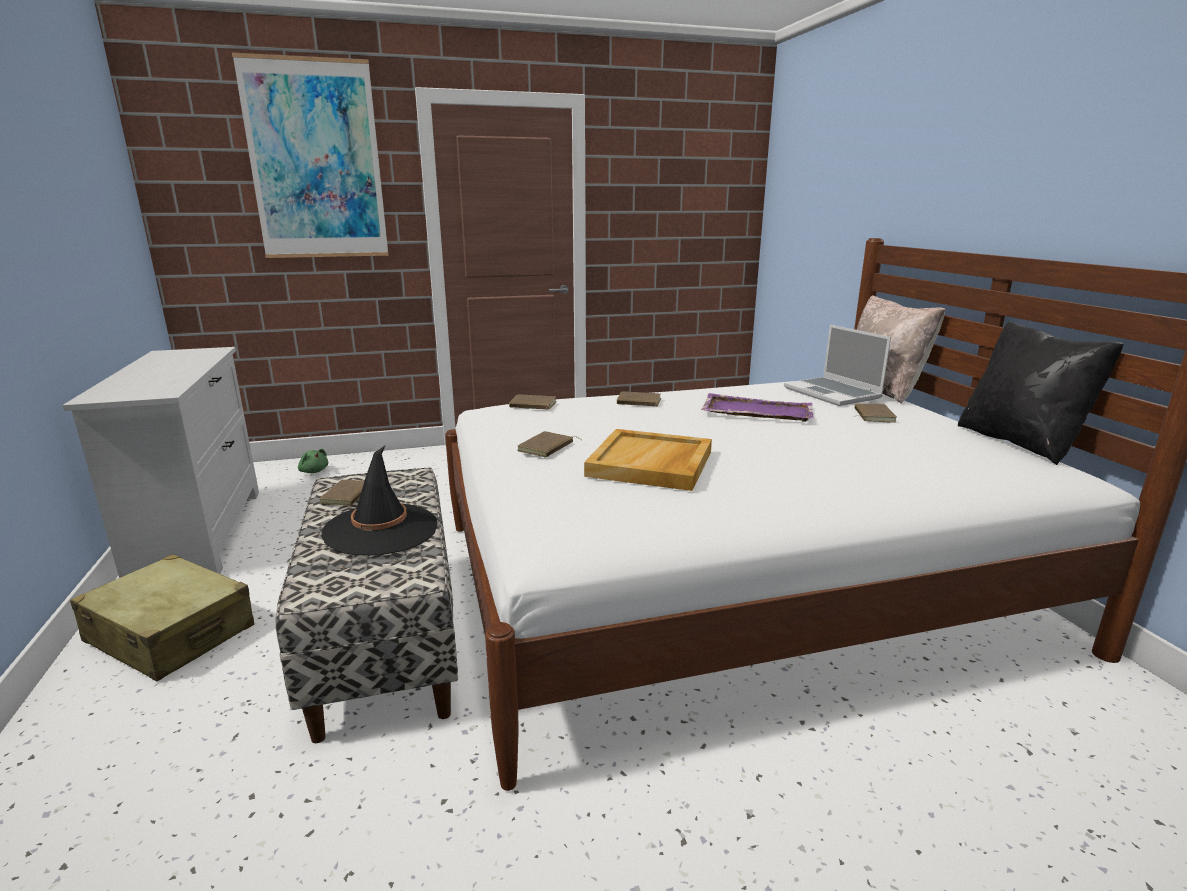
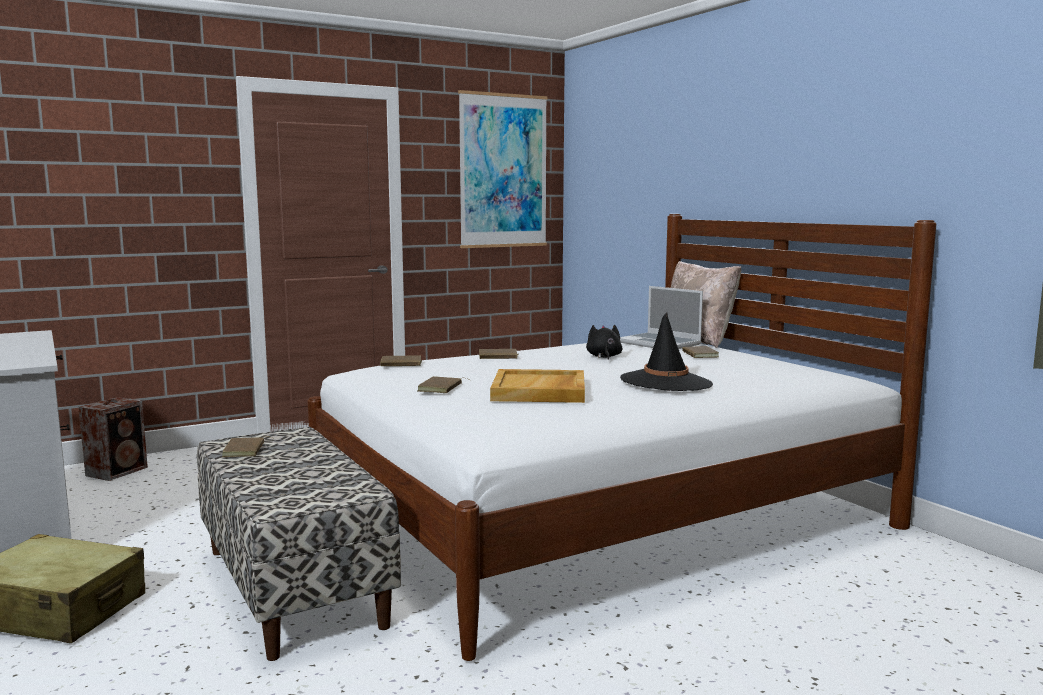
camera: 15 degrees left, 10 degrees down
picture [232,53,388,258] -> picture moved to [458,90,548,248]
green plush toy [298,449,328,473] -> speaker [79,397,148,481]
black hat [321,446,437,555] -> black hat moved to [620,312,713,391]
purple tray [701,393,814,422] -> black plush toy [586,325,623,360]
black pillow [958,321,1124,465] -> none

